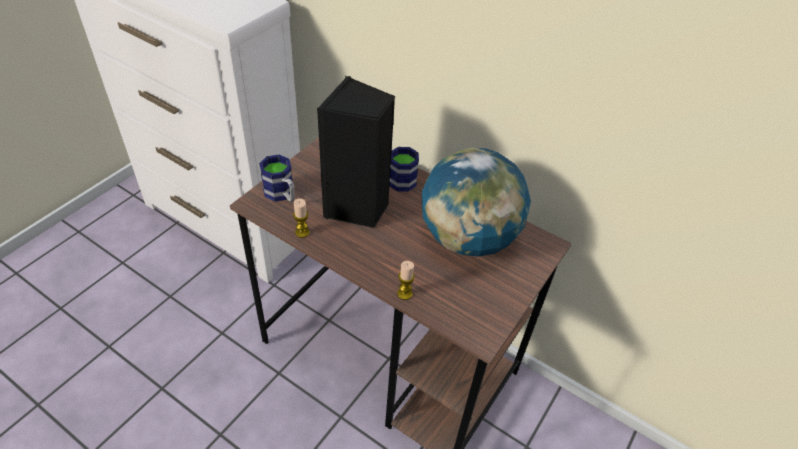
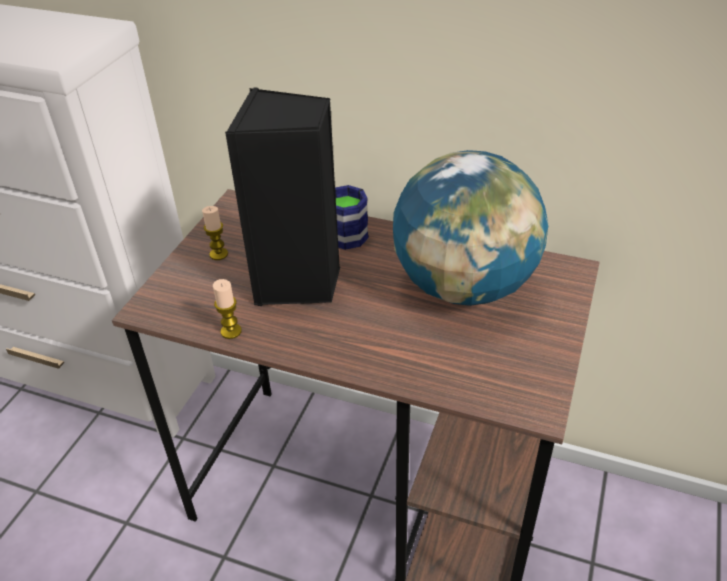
camera: 10 degrees left, 5 degrees down
mug [259,155,295,202] -> none
candle [397,261,415,300] -> candle moved to [202,206,228,260]

